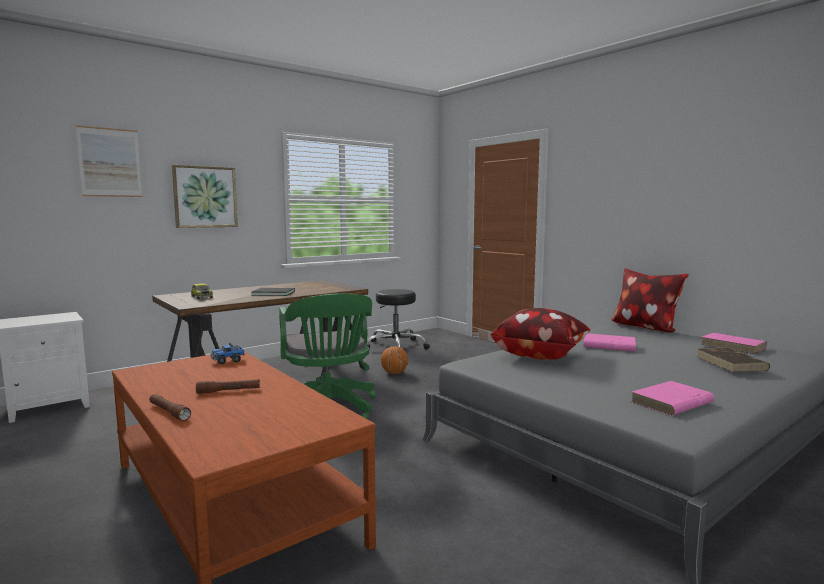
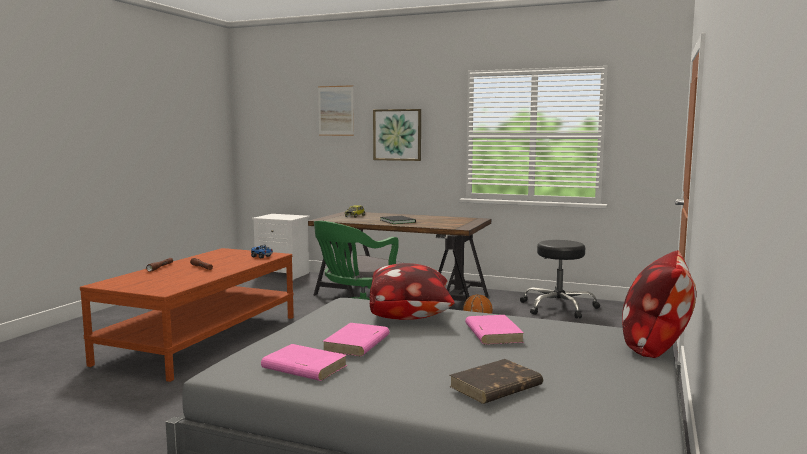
camera: 60 degrees right, 0 degrees up
pink book [702,333,767,354] -> pink book moved to [322,323,390,356]

